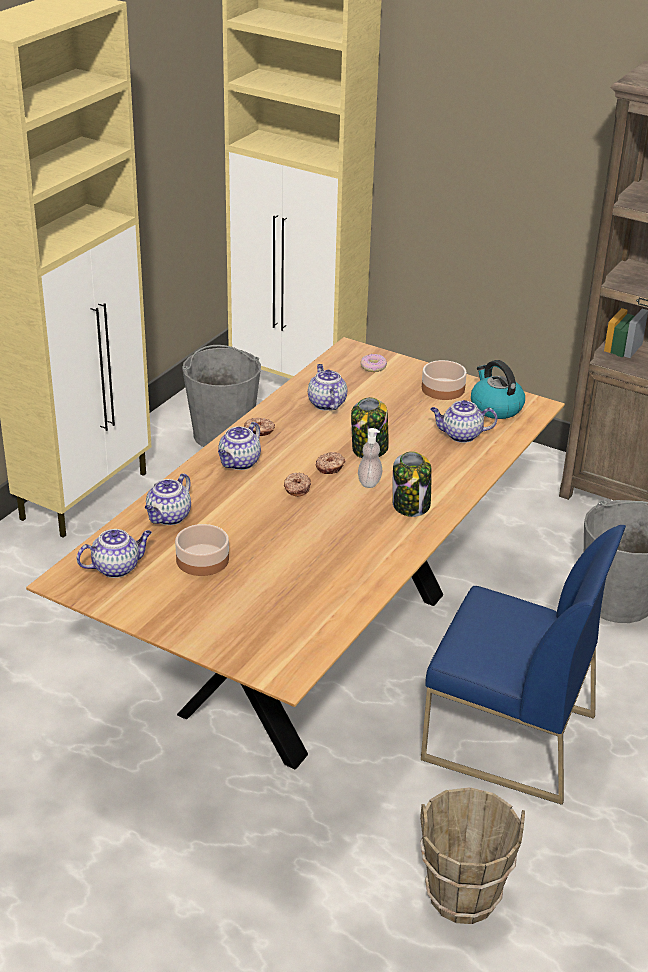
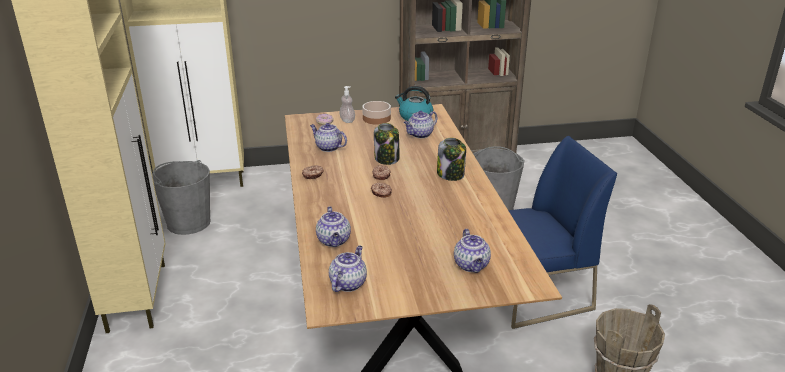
camera: 40 degrees left, 5 degrees down
bowl [175,524,229,576] -> none
teapot [218,422,261,470] -> teapot moved to [454,229,491,273]
soap dispenser [358,428,383,488] -> soap dispenser moved to [339,86,355,123]

